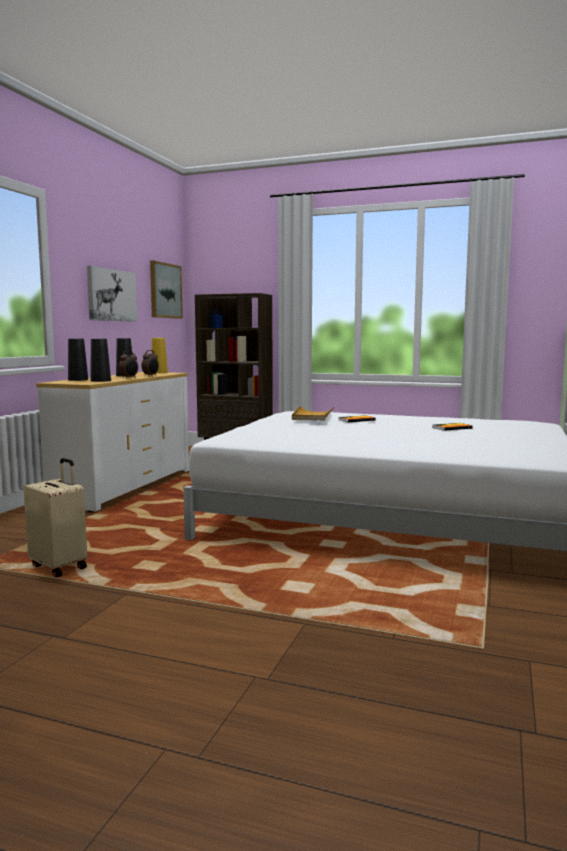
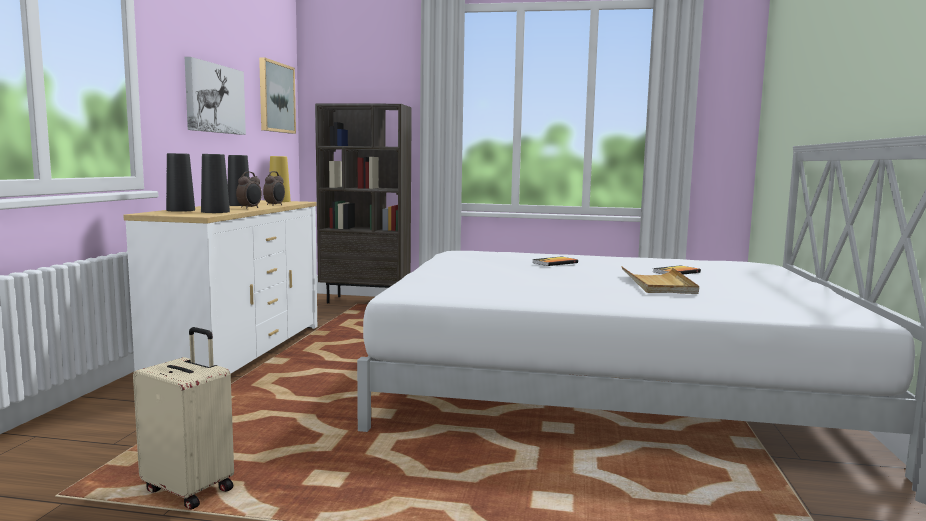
camera: 10 degrees left, 0 degrees up
beige tray [292,406,334,421] -> beige tray moved to [621,266,699,294]

